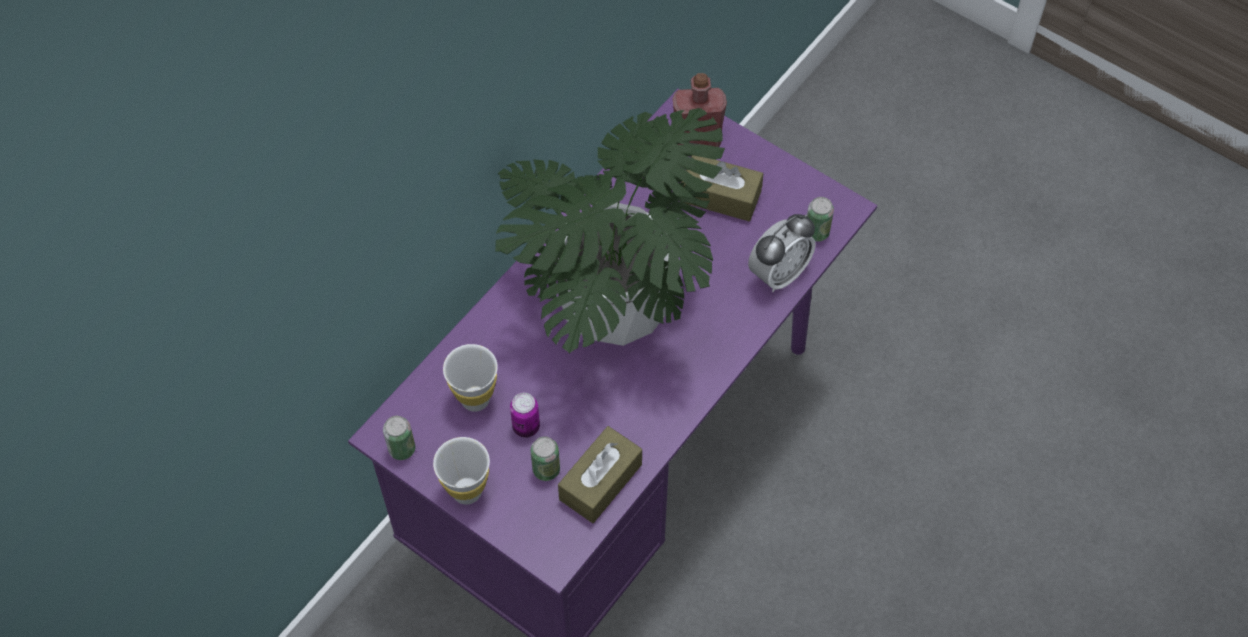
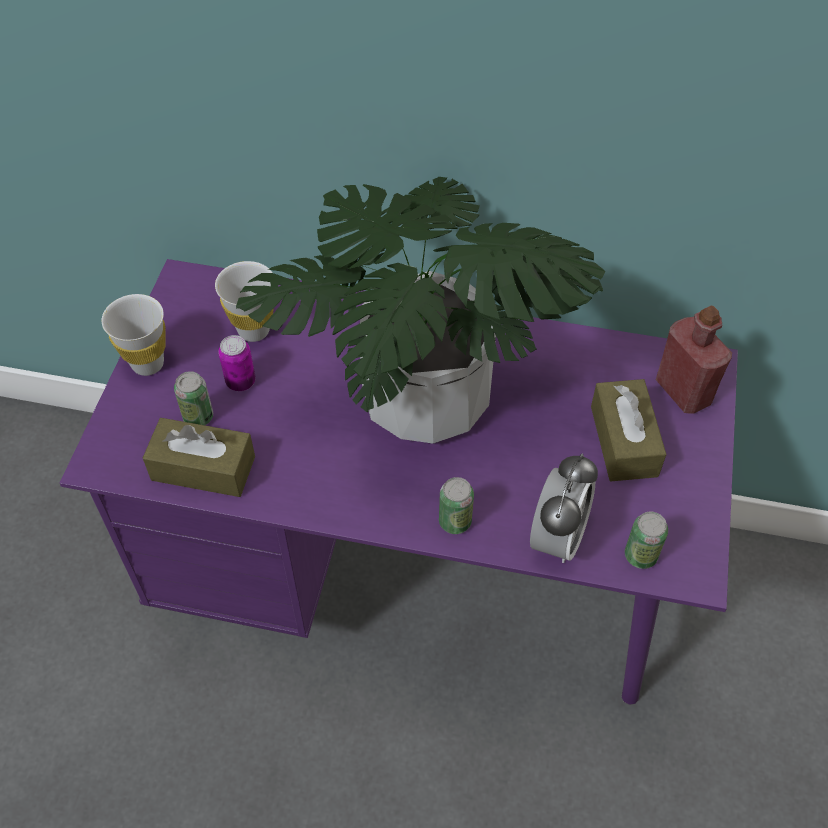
camera: 65 degrees right, 5 degrees down
can [383,416,415,460] -> can moved to [439,477,474,534]
alarm clock [748,214,816,292] -> alarm clock turned 90 degrees counterclockwise [530,453,598,563]

